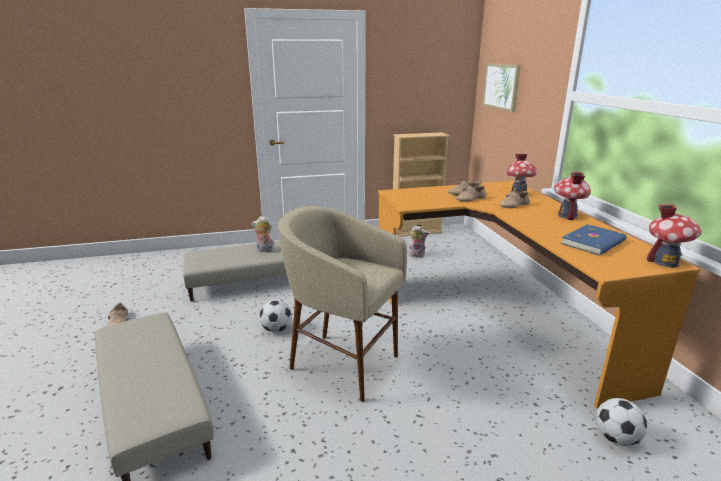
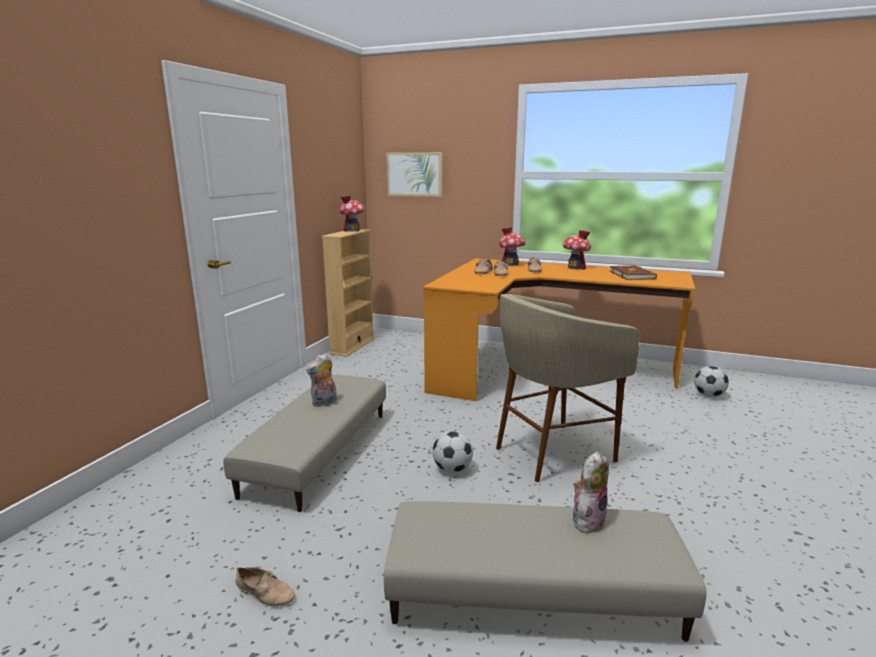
camera: 55 degrees left, 5 degrees down
plush toy [408,225,429,258] -> plush toy moved to [573,451,609,533]
blue book [561,224,626,256] -> brown book [609,265,657,280]
toy house [647,204,702,267] -> toy house moved to [339,195,365,231]

